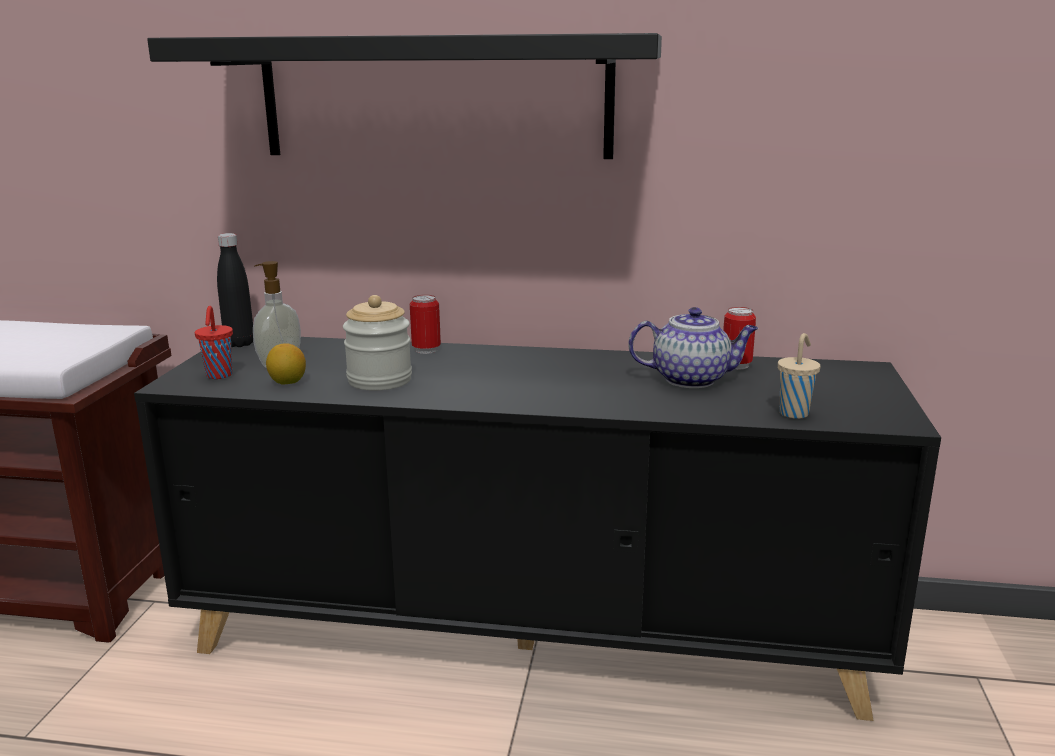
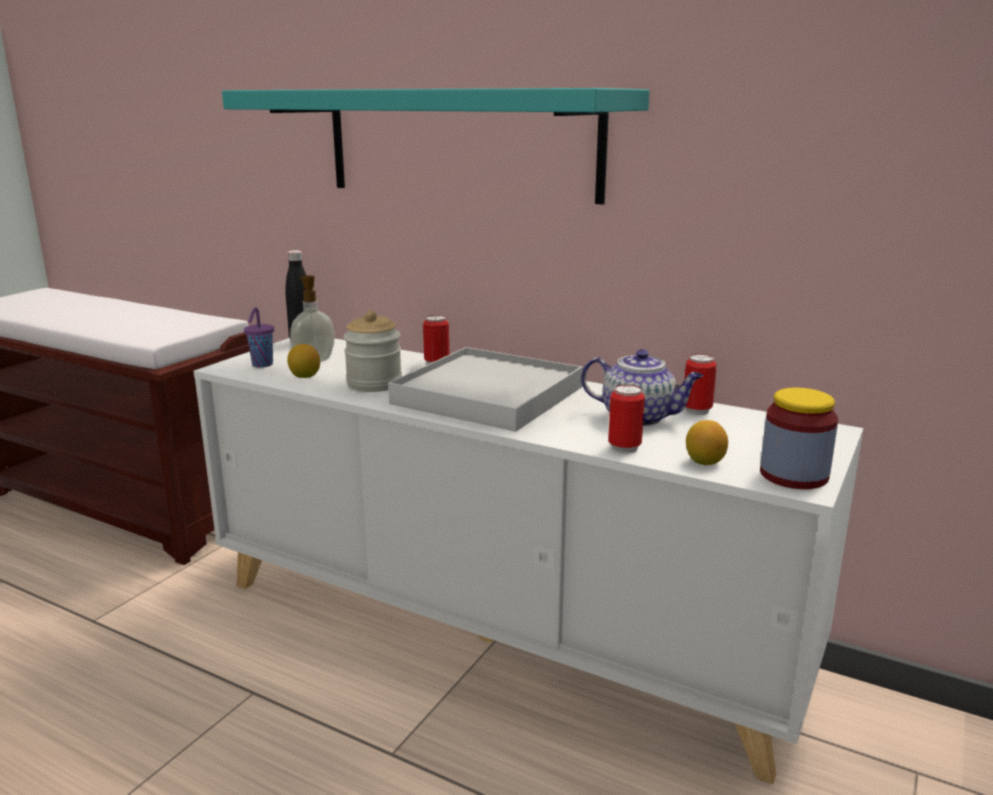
camera: 20 degrees right, 0 degrees up
black cabinet [134,337,941,721] -> white cabinet [193,338,863,785]
black shelf [147,33,662,159] -> turquoise shelf [222,88,649,204]
red cup [195,306,233,379] -> purple cup [244,307,274,368]
beige cup [778,333,820,419] -> lemon [686,420,728,465]
none -> white tray [388,347,583,432]
none -> can [608,385,645,453]
none -> jar [760,388,838,489]

